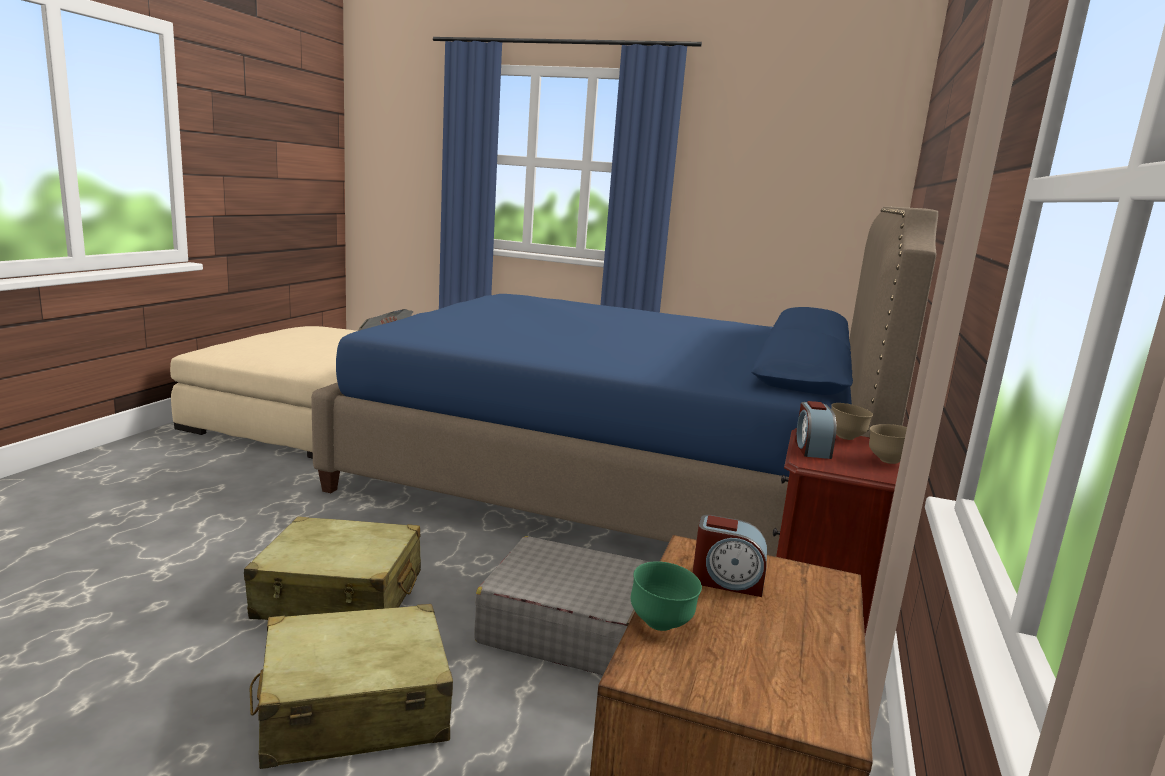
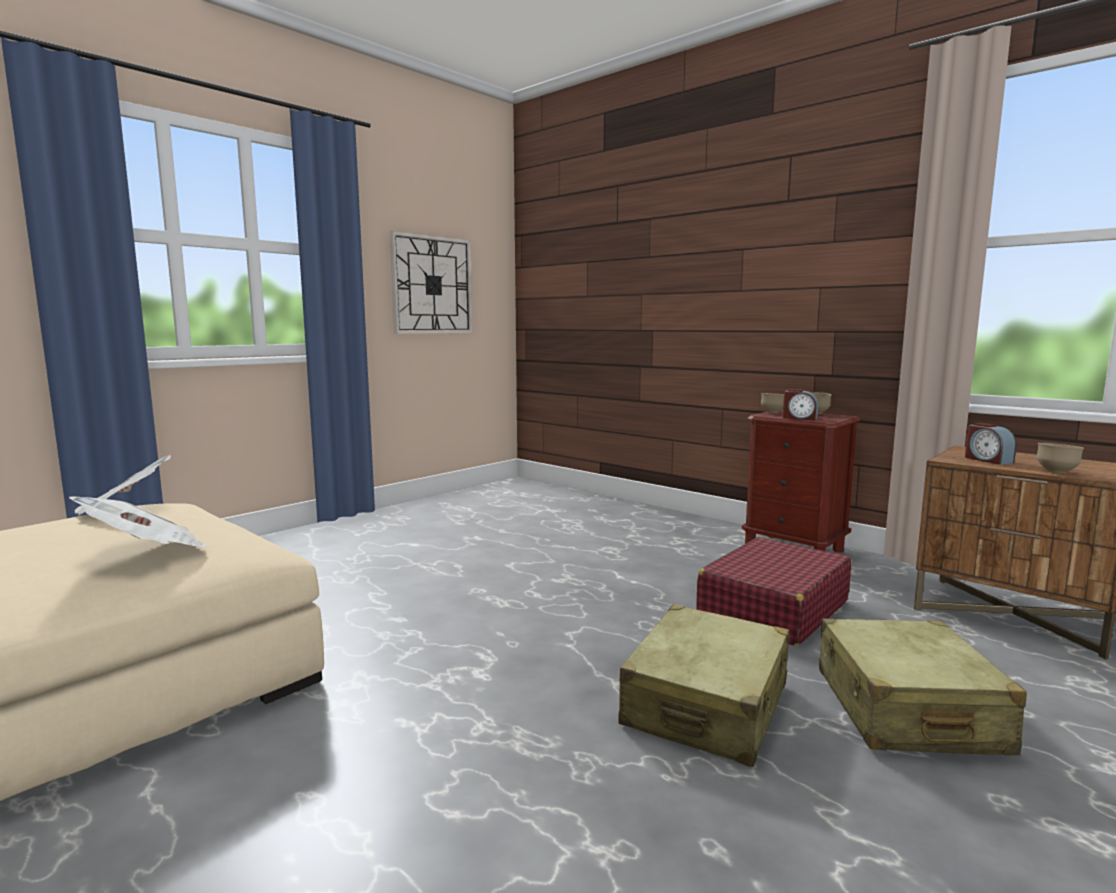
camera: 65 degrees left, 5 degrees down
blue bed [311,206,938,557] -> none
grey suitcase [474,536,649,675] -> red suitcase [696,537,851,646]
green bowl [631,561,702,631] -> brown bowl [1037,443,1084,474]
alarm clock [693,515,767,597] -> alarm clock turned 120 degrees clockwise [965,423,1016,465]
none -> newspaper [70,497,207,547]
none -> wall clock [390,231,473,334]

